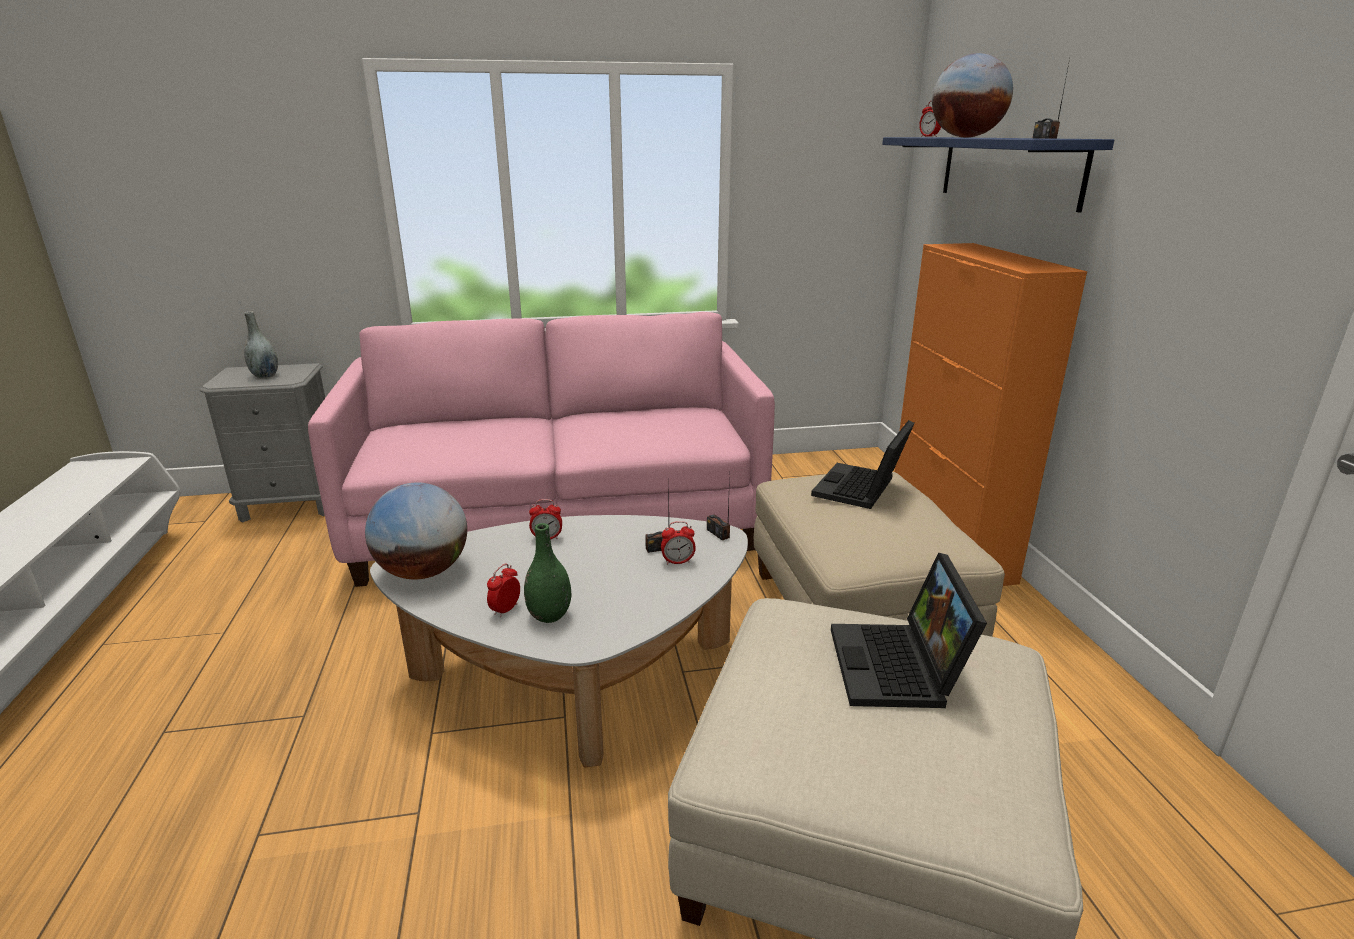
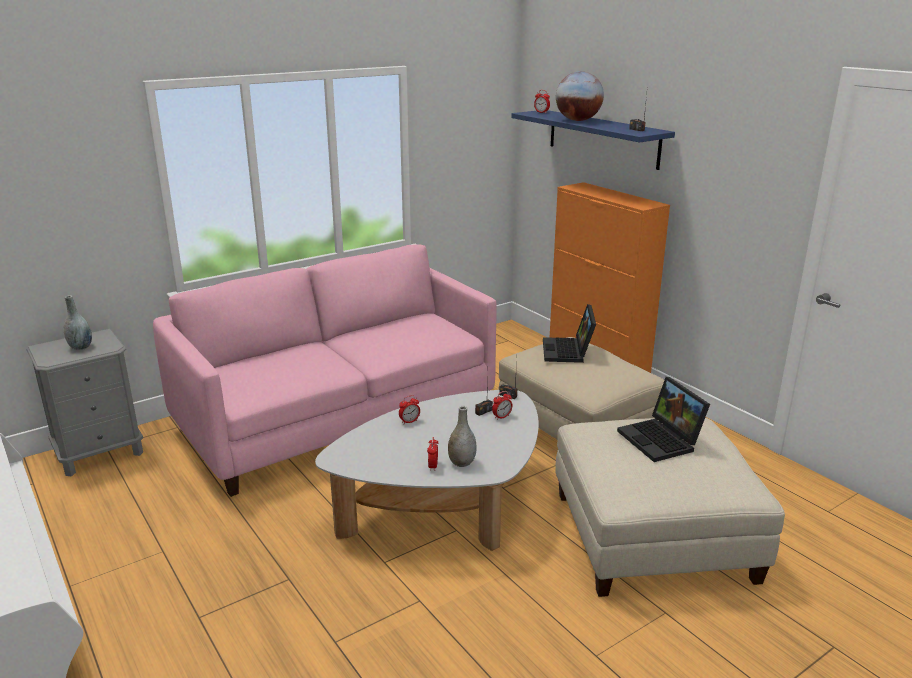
camera: 25 degrees left, 0 degrees up
globe [365,482,467,580] -> none
green vase [524,523,571,623] -> grey vase [448,406,477,467]

